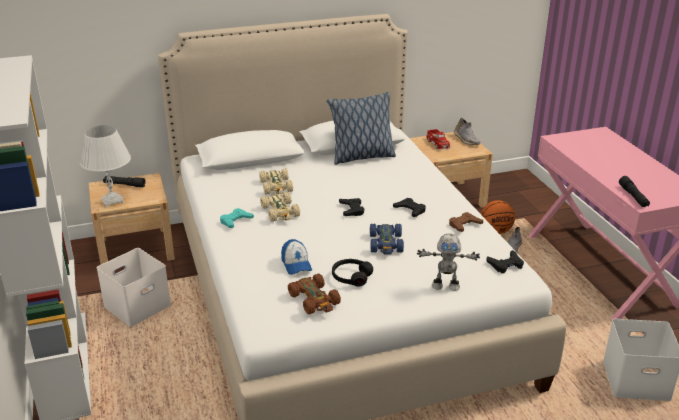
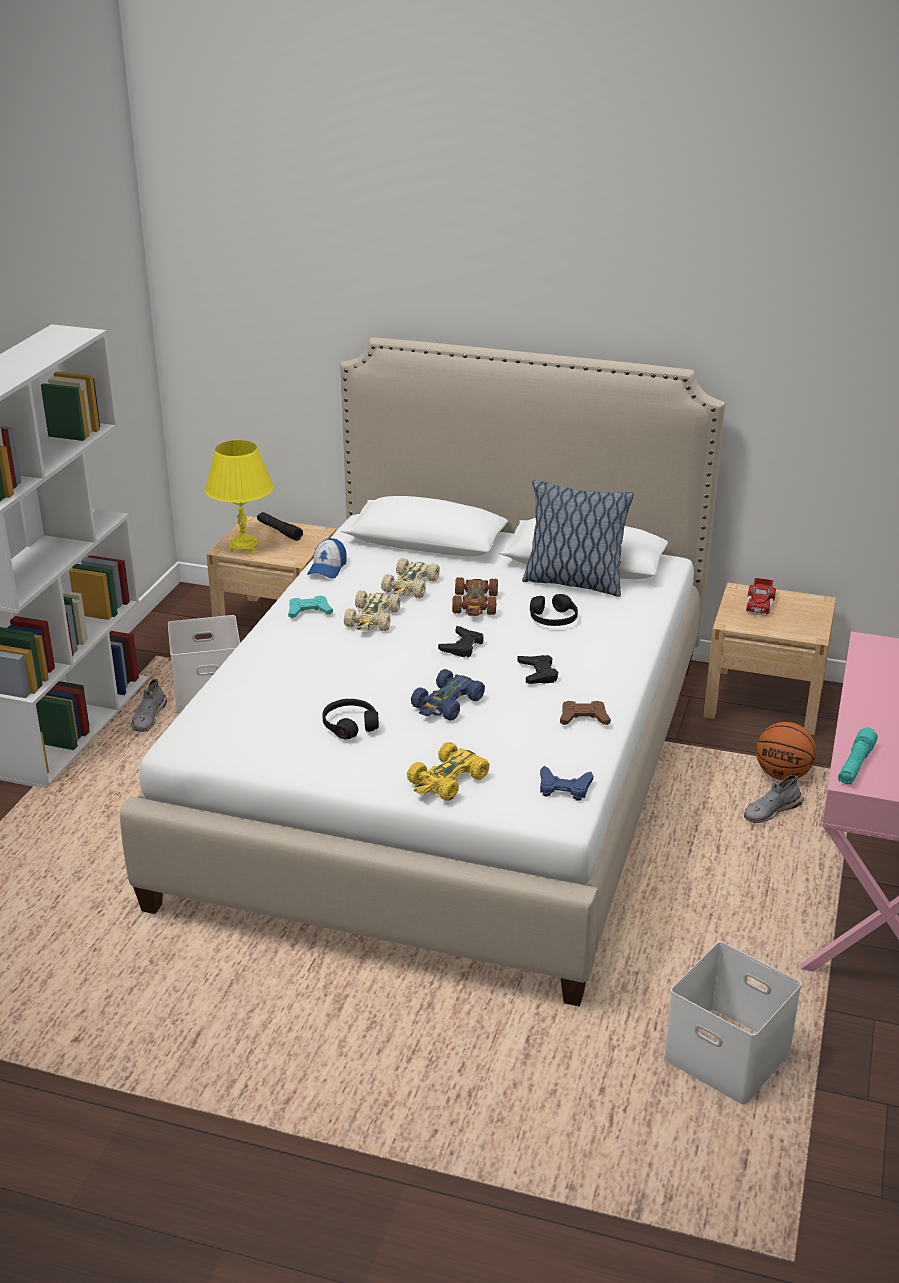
camera: 35 degrees right, 0 degrees up
white table lamp [80,125,131,208] -> yellow table lamp [205,440,274,553]
cap [281,239,312,275] -> cap moved to [307,538,347,578]
brown toy car [288,274,341,314] -> brown toy car moved to [452,577,498,616]
toy robot [417,234,480,291] -> yellow toy car [407,742,489,801]
grey shoe [454,118,480,145] -> grey shoe moved to [131,679,167,732]
black game controller [487,250,524,273] -> blue game controller [540,766,593,801]
black flashlight [619,176,650,207] -> turquoise flashlight [838,727,878,785]
none -> black headphones [530,594,578,626]

